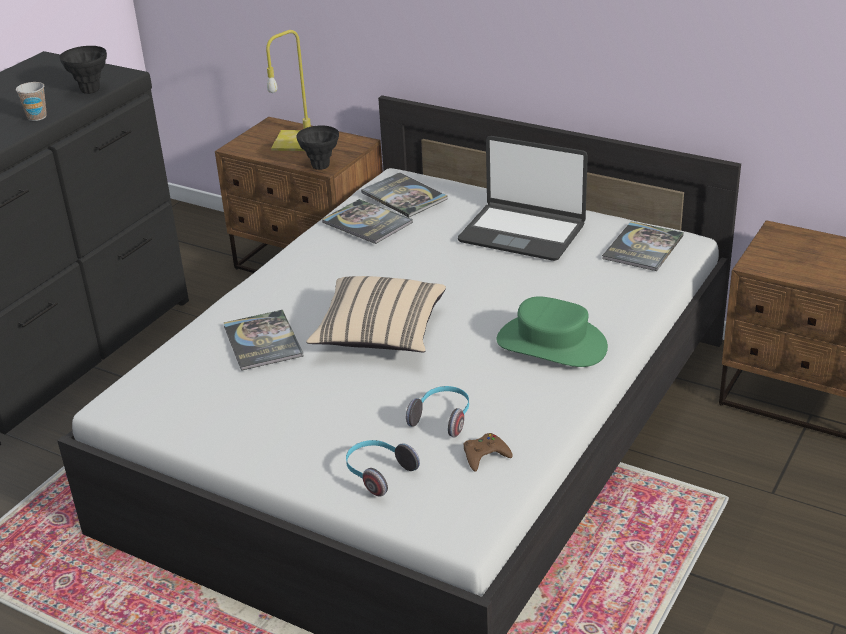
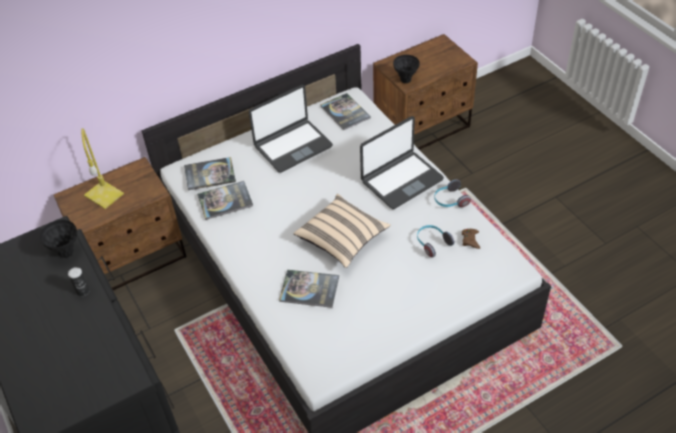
camera: 60 degrees left, 15 degrees up
cup [16,82,47,121] -> can [68,267,90,296]
black vase [297,125,339,170] -> black vase moved to [393,55,419,83]
headphones [346,440,420,497] -> headphones moved to [434,179,471,207]
green hat [497,296,608,367] -> laptop [360,116,444,209]

